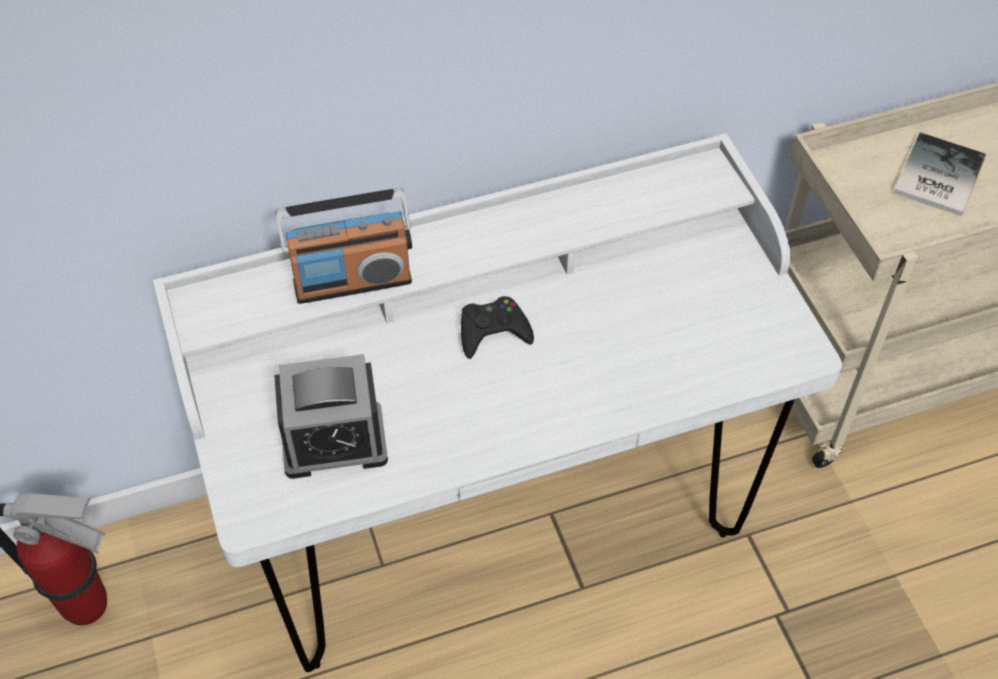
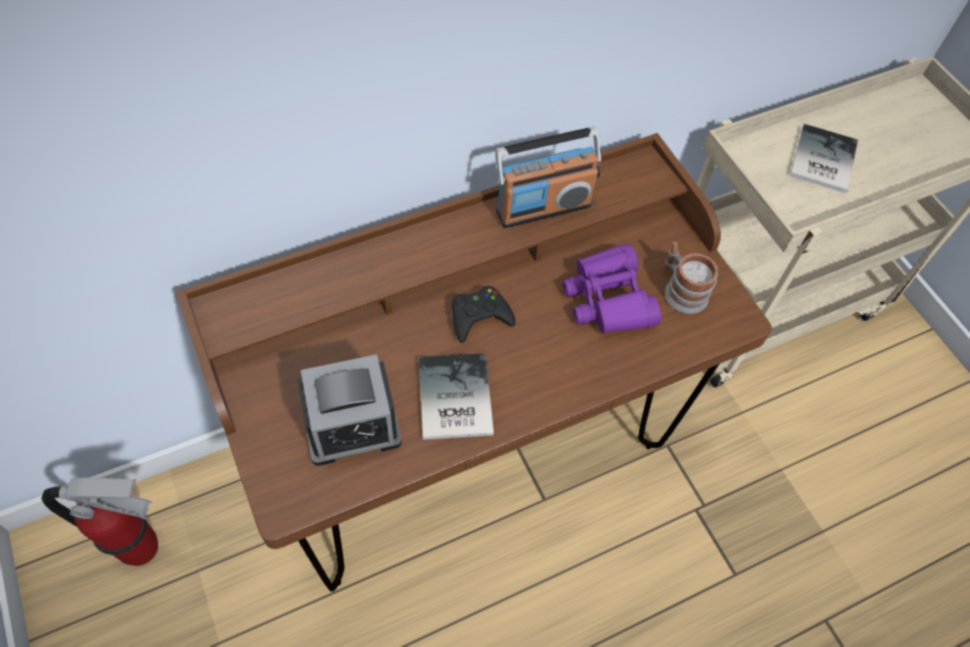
camera: 10 degrees left, 5 degrees up
white desk [153,133,842,672] -> brown desk [176,133,772,592]
radio [276,188,412,304] -> radio moved to [495,127,601,228]
none -> book [419,353,494,440]
none -> purple binoculars [563,244,661,334]
none -> mug [665,242,718,314]

